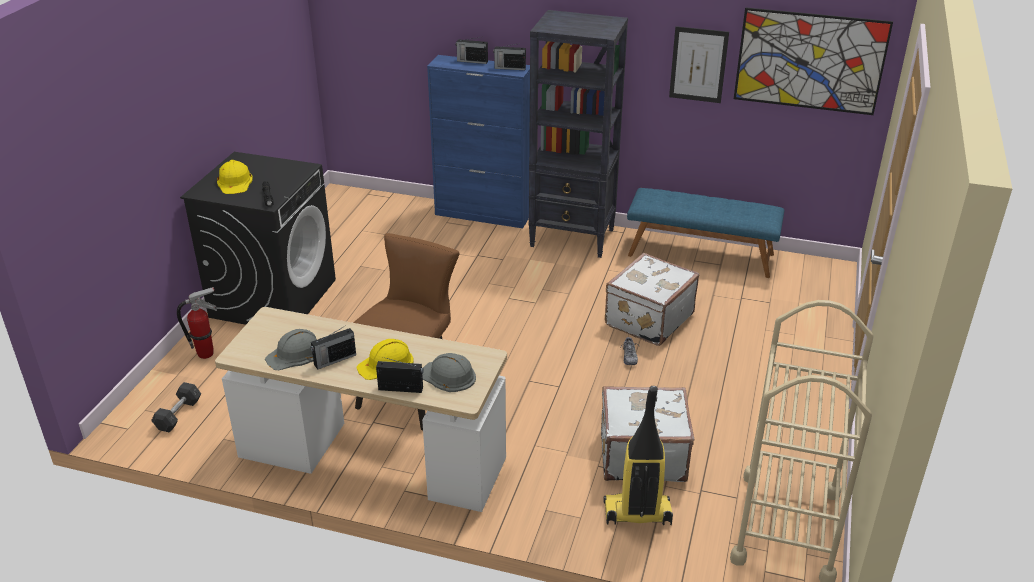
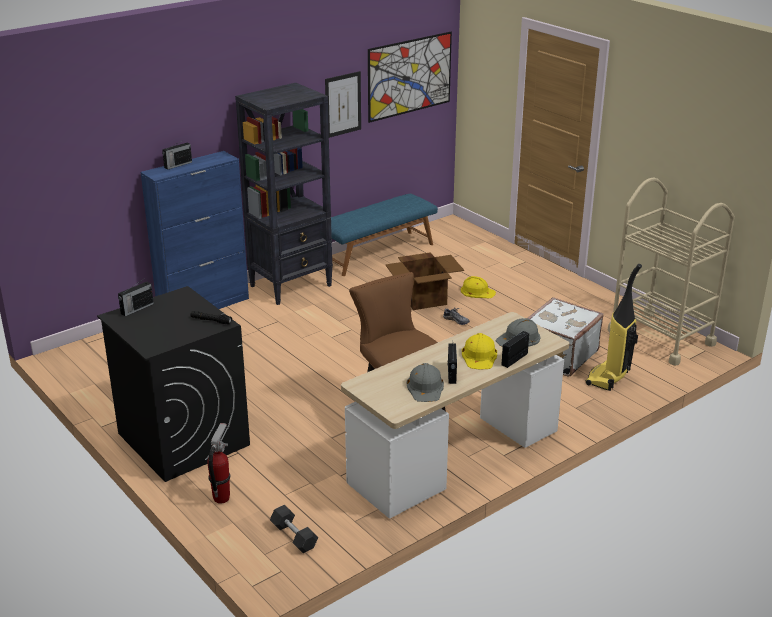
camera: 55 degrees left, 5 degrees down
yellow hard hat [217,160,253,194] -> yellow hard hat moved to [461,276,496,298]
radio [493,43,526,70] -> radio moved to [118,280,154,316]
white suitcase [605,253,699,346] -> cardboard box [385,252,464,310]

